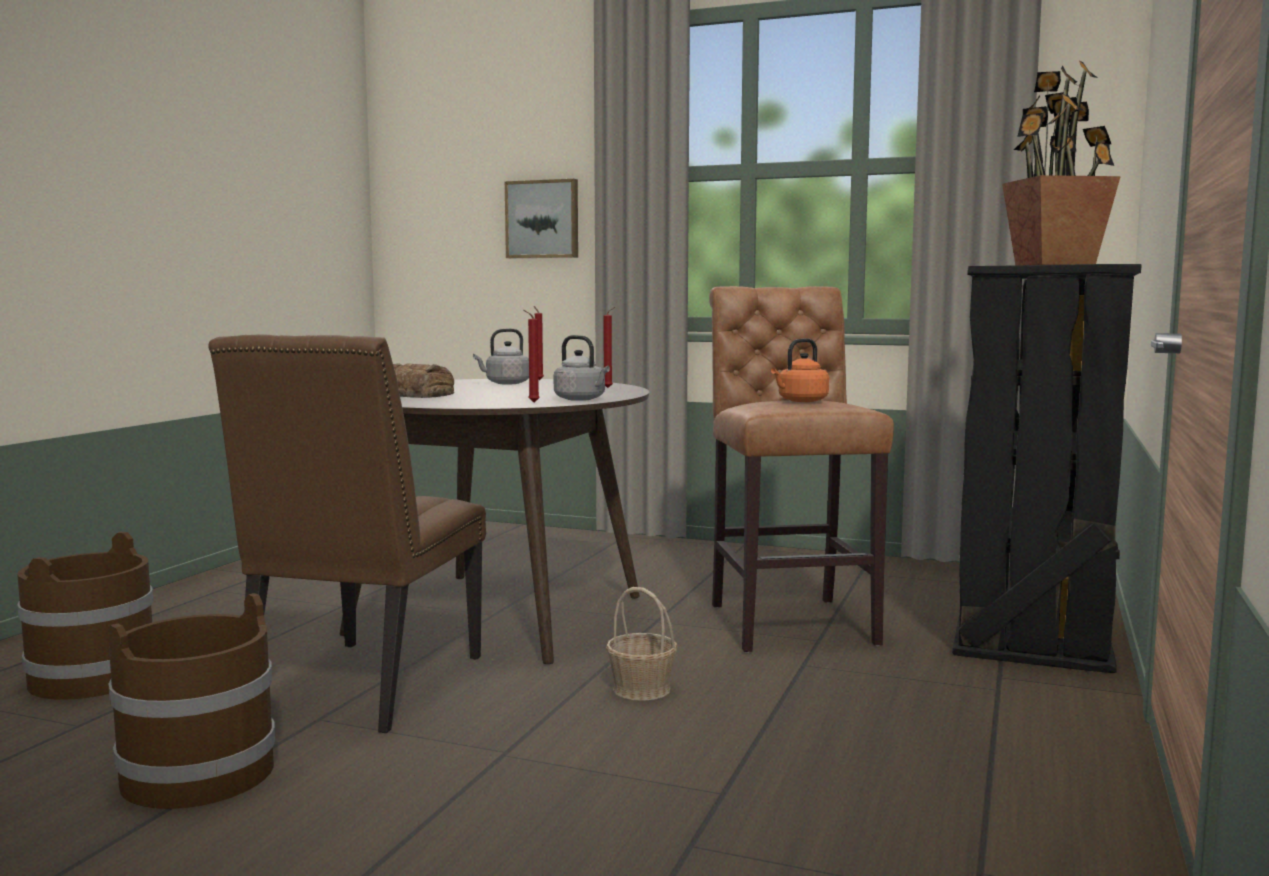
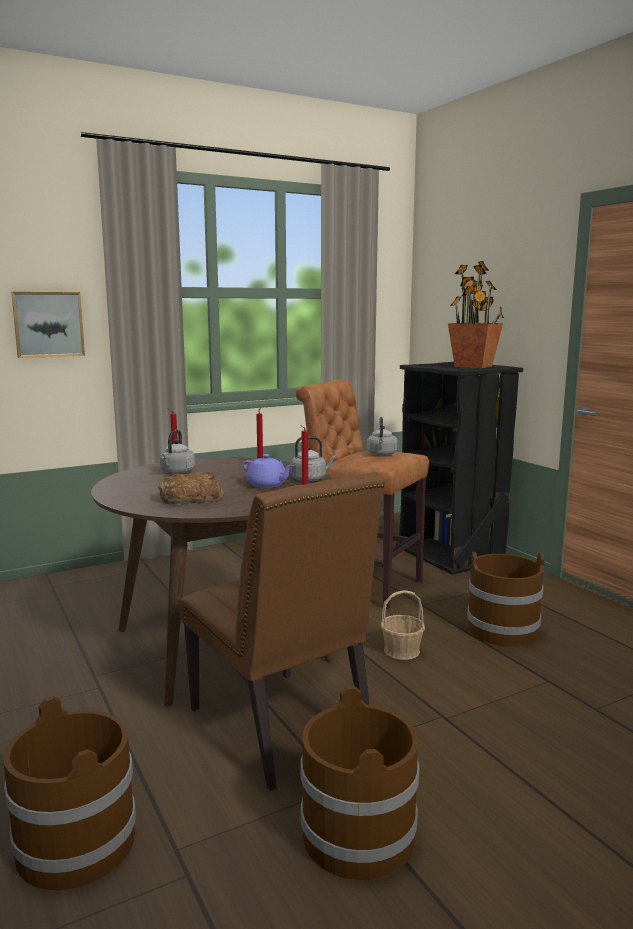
camera: 50 degrees left, 5 degrees up
orange kettle [771,338,829,402] -> grey kettle [367,417,397,456]
none -> purple teapot [243,454,294,488]
none -> brown bucket [467,552,544,647]

